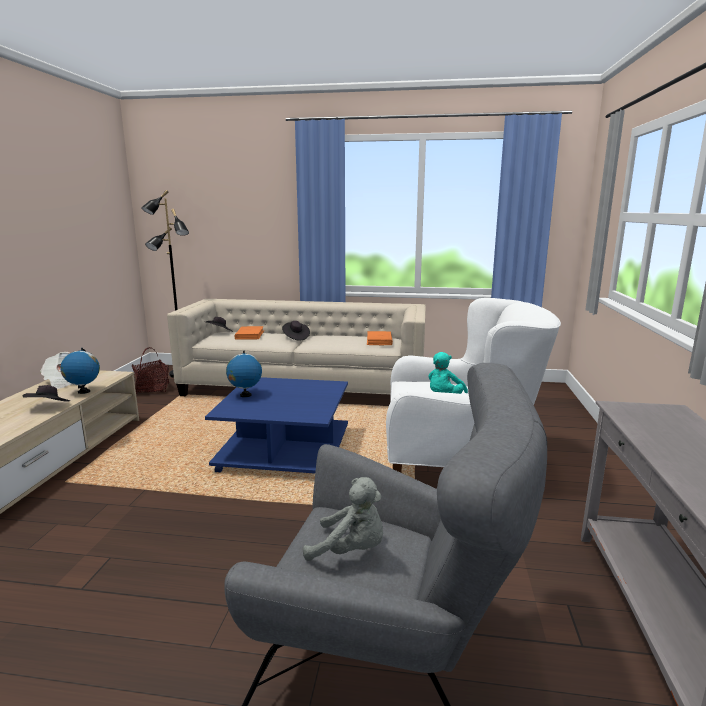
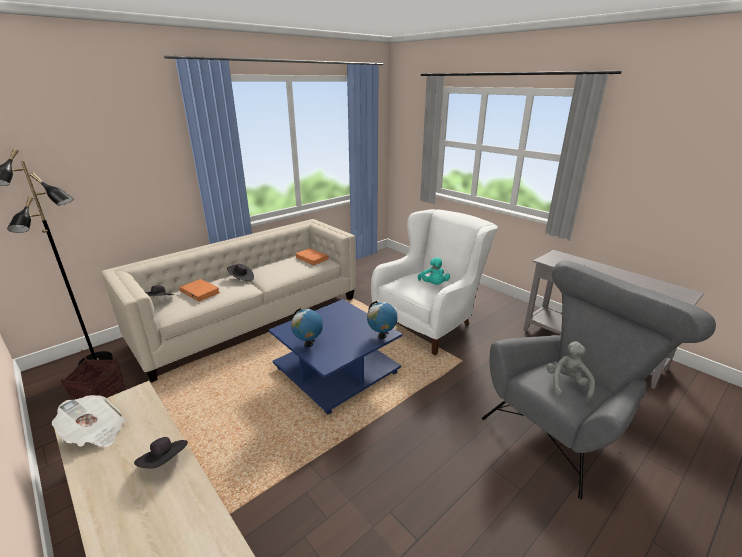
camera: 50 degrees left, 10 degrees up
globe [61,348,100,394] -> globe moved to [367,301,397,339]
grey plush toy [303,477,383,561] -> grey plush toy turned 45 degrees counterclockwise [547,341,595,402]

